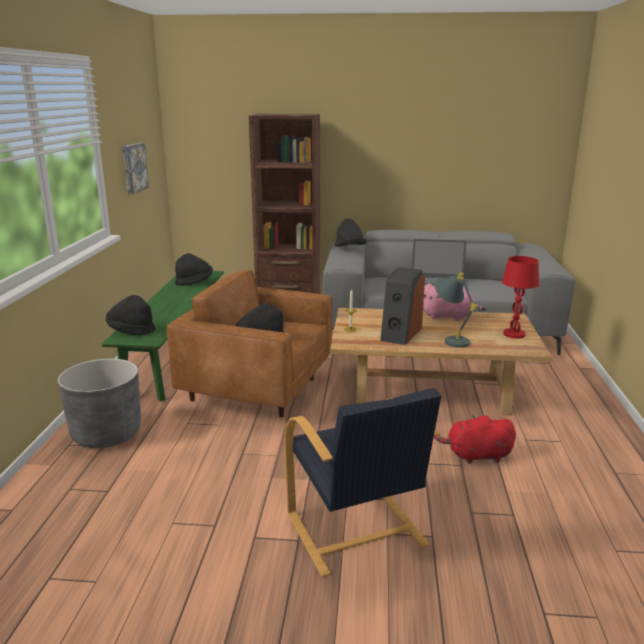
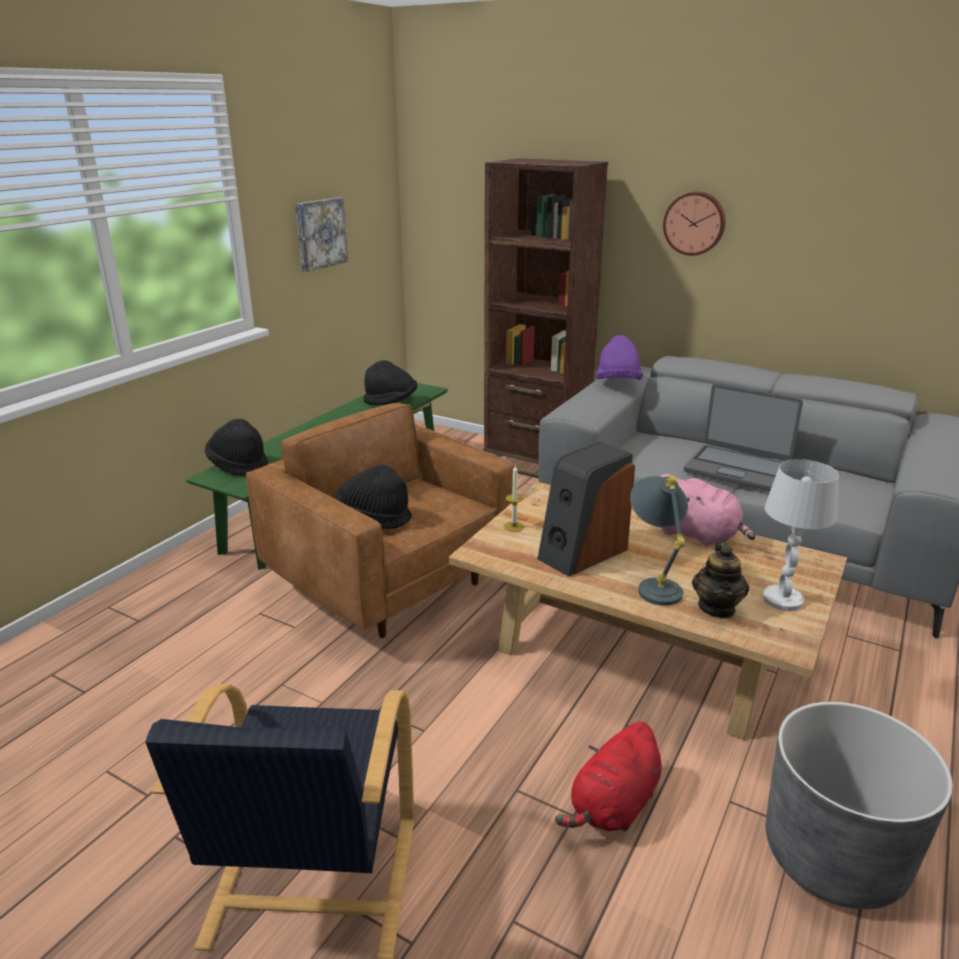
camera: 25 degrees right, 5 degrees up
grey planter [58,359,141,448] -> grey planter moved to [766,702,953,909]
black hat [335,218,366,247] -> purple hat [595,335,643,380]
red plush toy [434,415,516,464] -> red plush toy turned 75 degrees counterclockwise [555,721,662,832]
red table lamp [502,256,539,339] -> white table lamp [762,459,839,611]
none -> wall clock [663,191,726,256]
none -> teapot [692,542,750,619]

